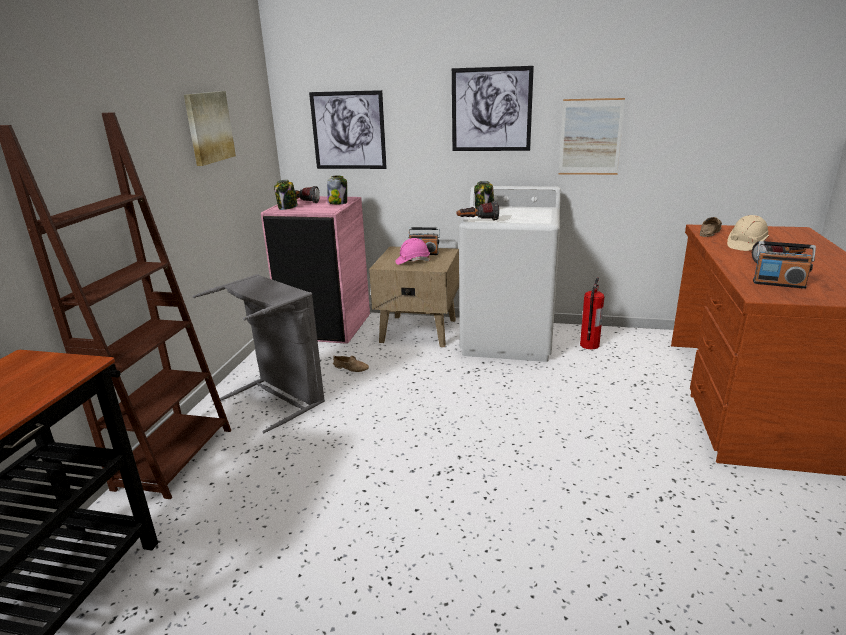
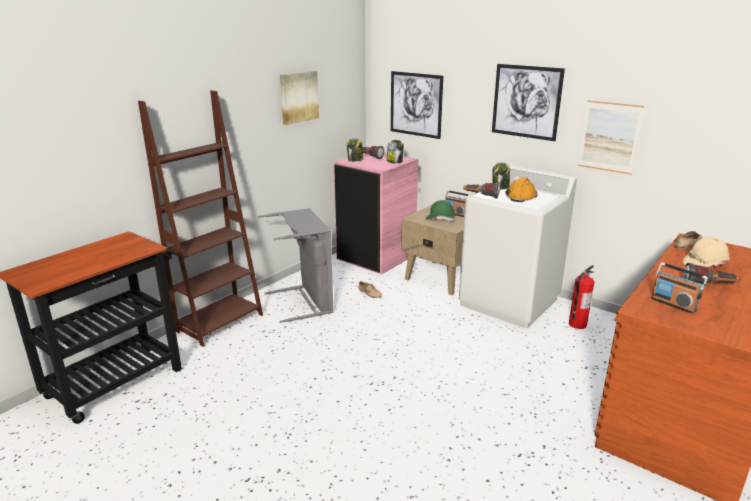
camera: 25 degrees right, 0 degrees up
pink hard hat [395,238,430,265] -> green hard hat [426,200,455,221]
none -> orange hard hat [505,177,538,202]

